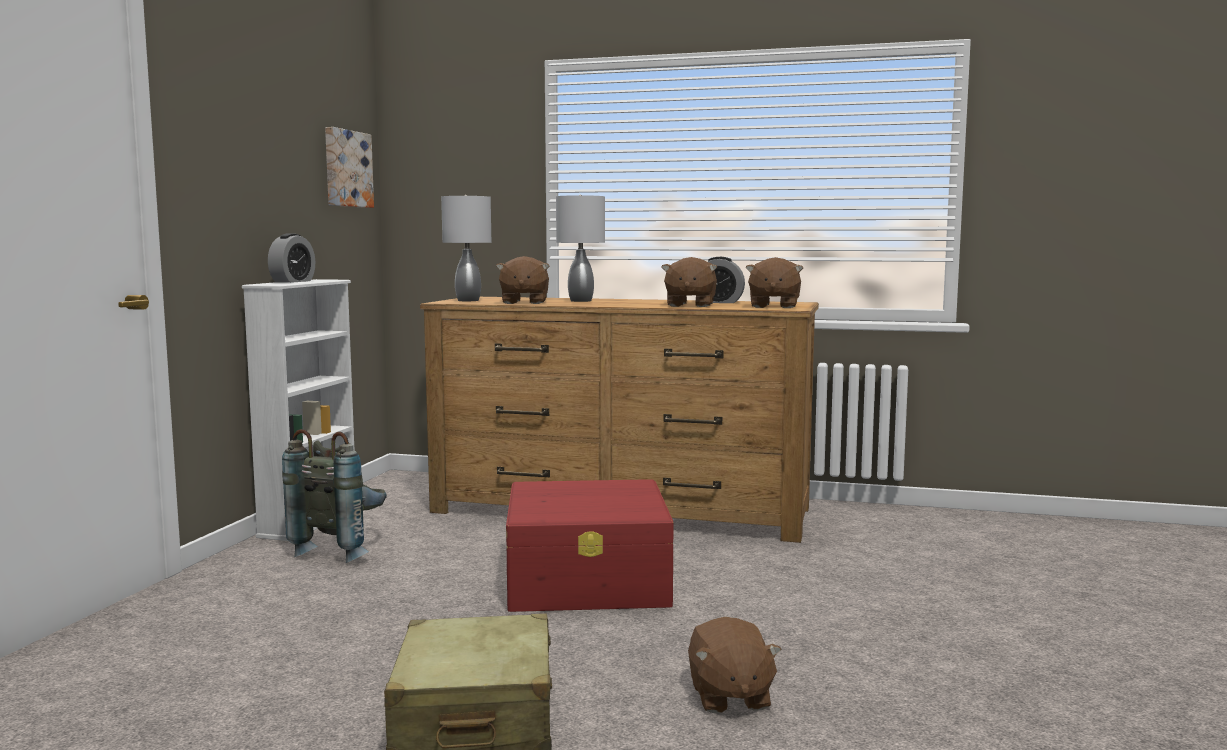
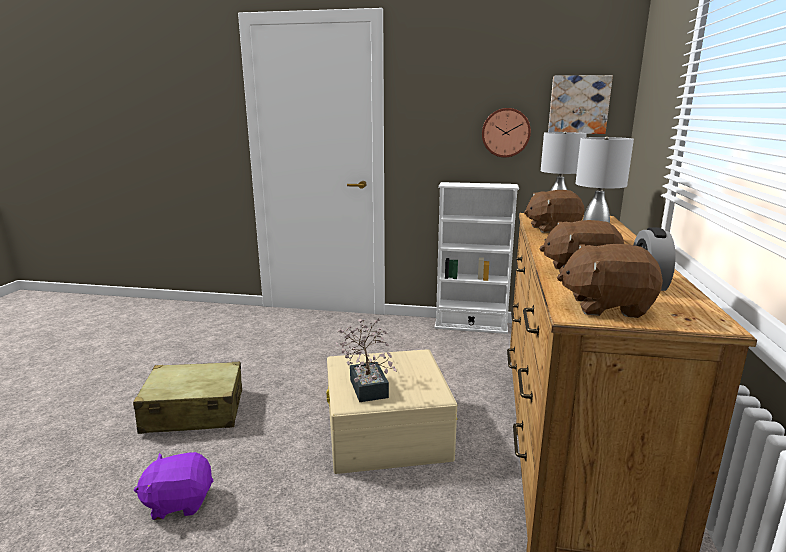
camera: 85 degrees right, 10 degrees up
alarm clock [268,233,315,283] -> none
grey backpack [282,429,387,563] -> none
red storage box [506,479,674,612] -> beige storage box [327,349,458,474]
brown plush toy [688,617,782,713] -> purple plush toy [134,452,213,520]
none -> potted plant [336,319,397,402]
none -> wall clock [482,108,531,157]

